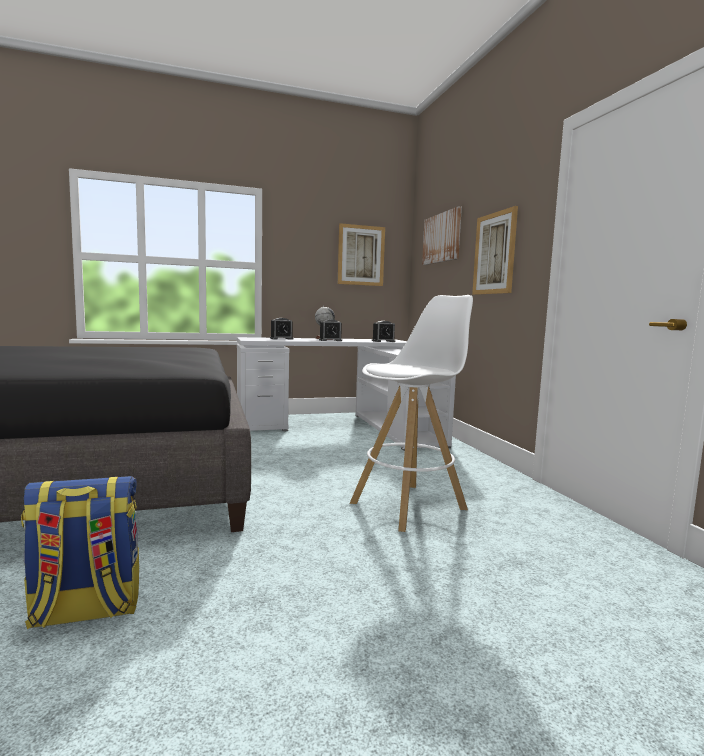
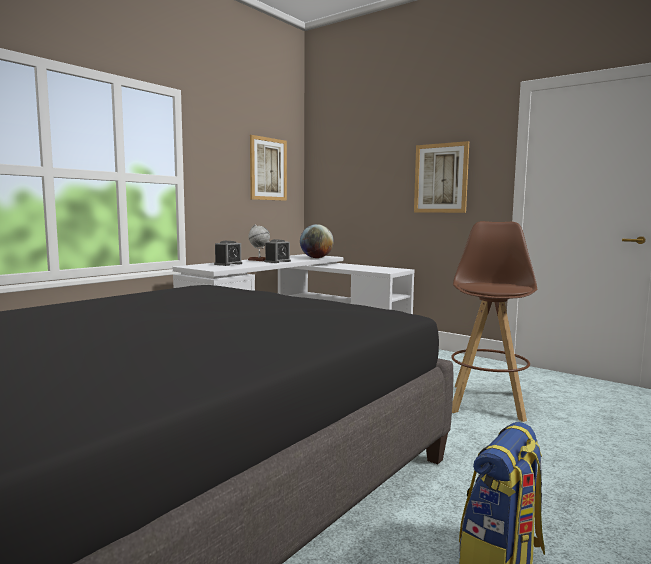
camera: 35 degrees left, 0 degrees up
white stool [349,295,473,532] -> brown stool [451,221,538,422]
alarm clock [372,321,395,342] -> globe [300,224,334,258]
picture [422,207,462,265] -> none

